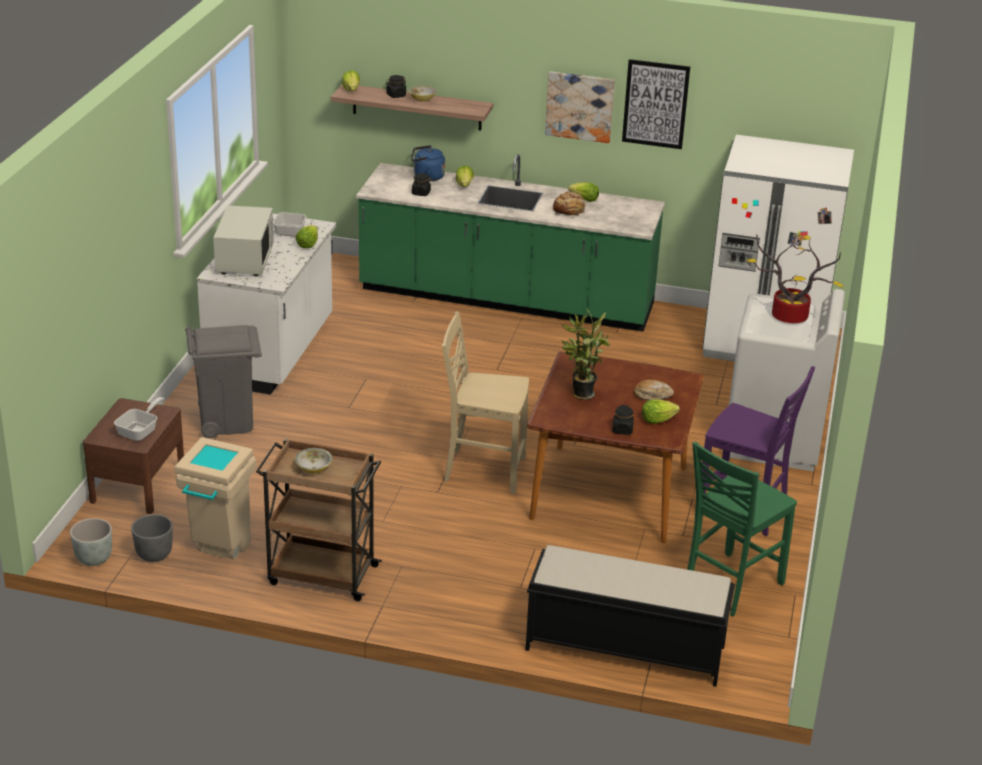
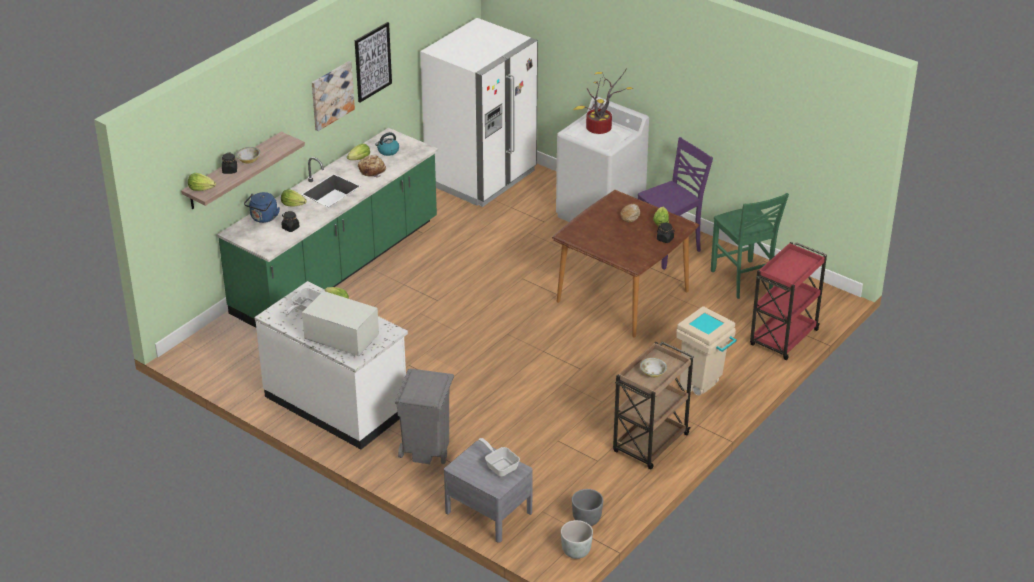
camera: 65 degrees left, 5 degrees up
brown nightstand [83,398,184,514] -> grey nightstand [444,440,533,543]
beige trash can [174,437,256,560] -> beige trash can moved to [676,306,737,396]
beige chair [442,312,529,494] -> none
black bench [526,545,735,687] -> red cart [750,242,827,360]
potted plant [562,308,610,400] -> none
none -> kettle [375,132,399,156]

